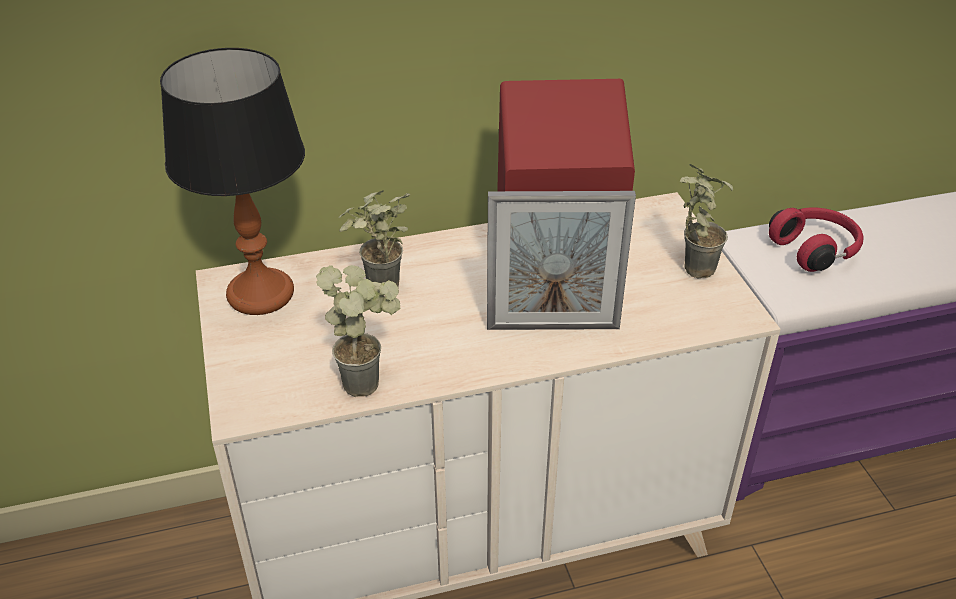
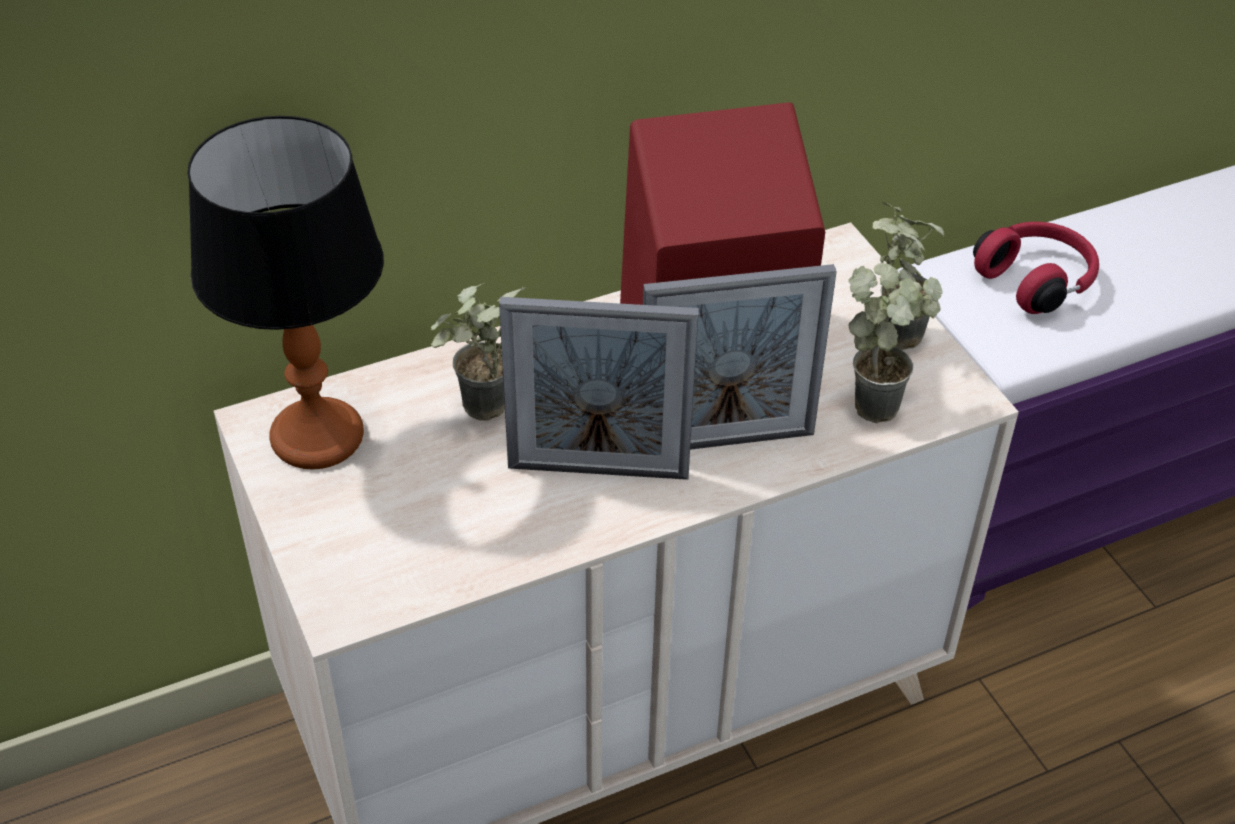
camera: 10 degrees left, 5 degrees up
potted plant [316,265,400,397] -> potted plant moved to [848,263,942,423]
none -> picture frame [499,297,699,480]

